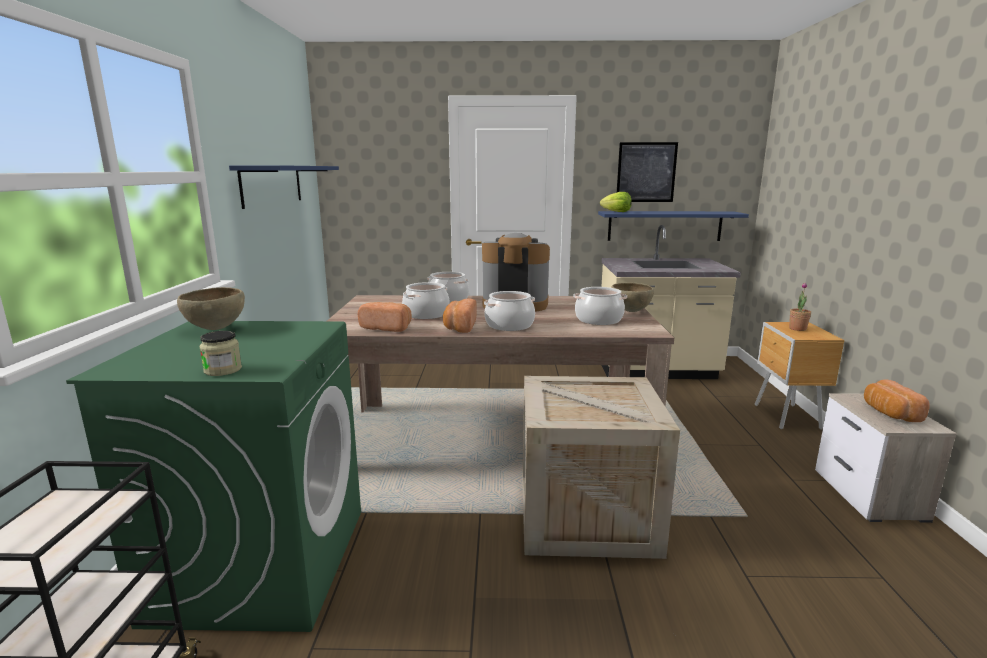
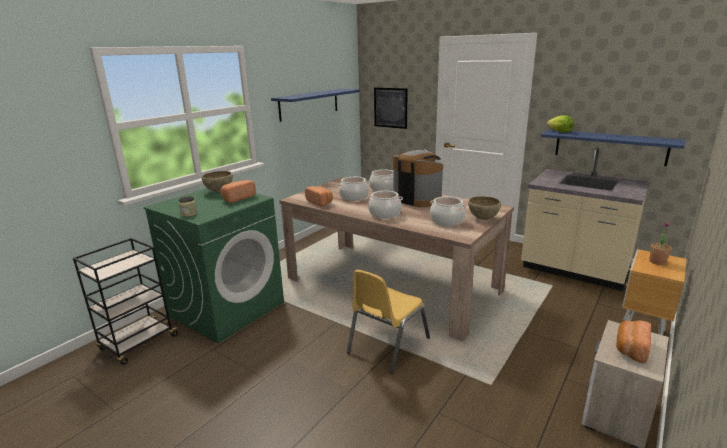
camera: 35 degrees right, 5 degrees up
bread [443,299,477,333] -> bread moved to [220,180,256,203]
crate [522,376,680,559] -> yellow chair [347,270,430,374]
picture [617,142,678,202] -> picture moved to [374,88,408,129]

